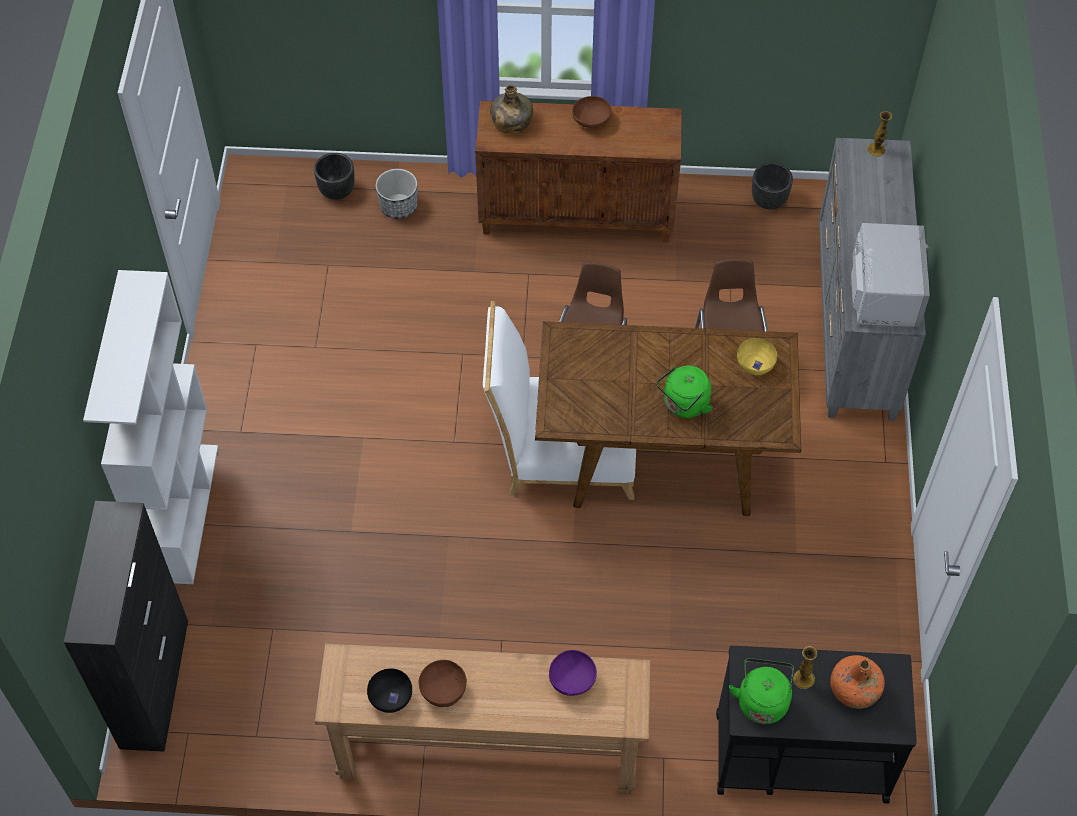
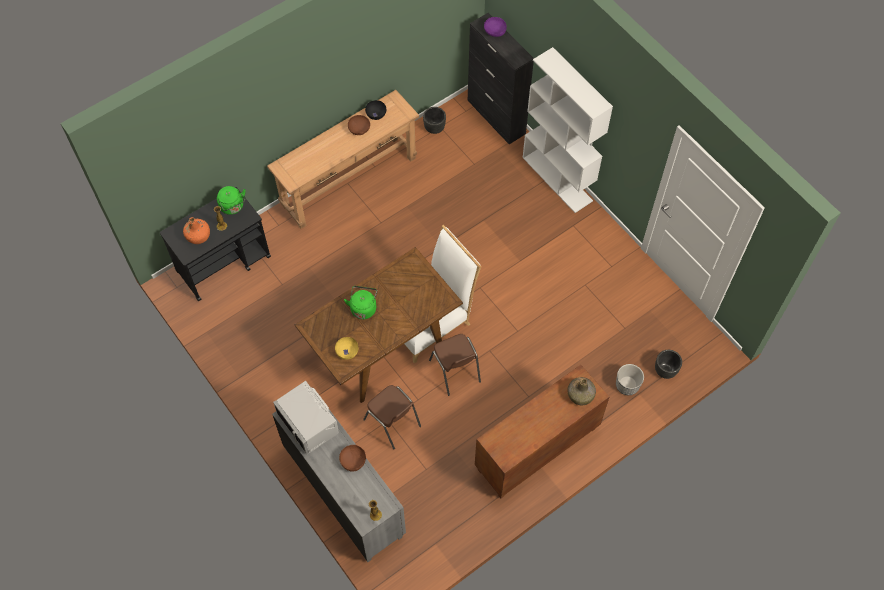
camera: 140 degrees right, 5 degrees up
purple bowl [549,650,597,696] -> purple bowl moved to [484,17,507,37]
brown bowl [572,96,611,128] -> brown bowl moved to [339,445,366,472]
black planter [752,162,793,210] -> black planter moved to [423,107,446,134]

